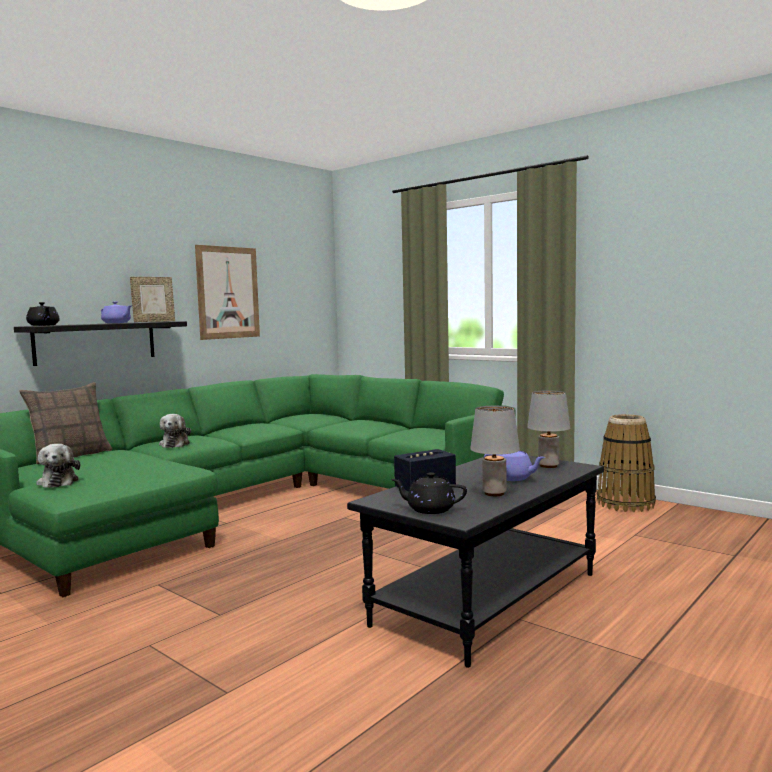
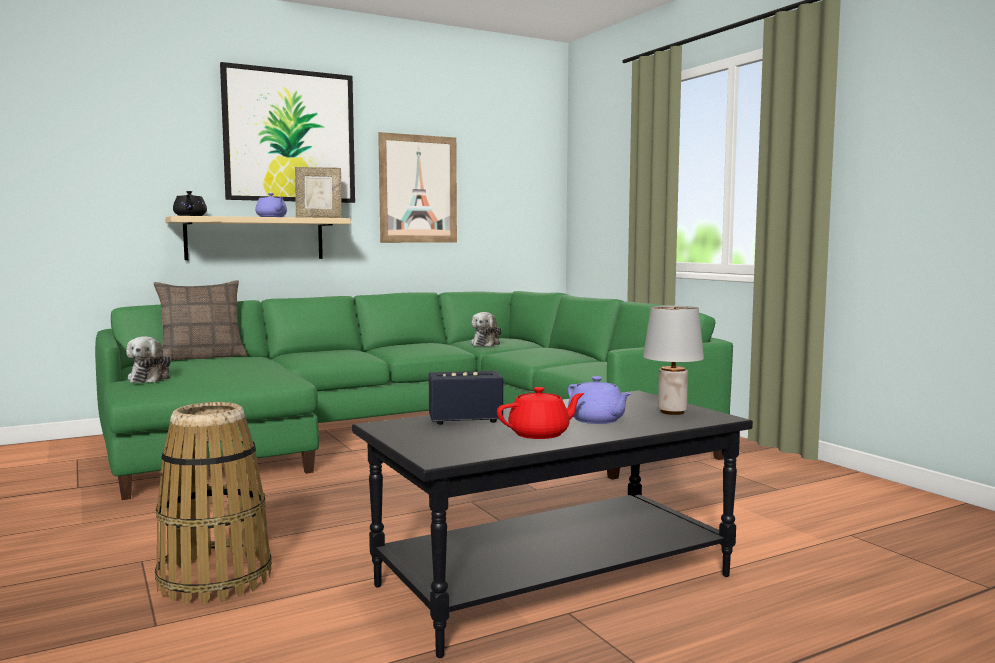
camera: 20 degrees right, 0 degrees up
black shelf [14,321,187,366] -> beige shelf [165,216,351,260]
plush toy [159,414,191,448] -> plush toy moved to [470,312,502,346]
black teapot [391,472,467,514] -> none
grey table lamp [470,406,520,496] -> red teapot [497,387,584,439]
basket [597,414,656,512] -> basket moved to [155,402,272,604]
none -> picture [220,62,355,203]

